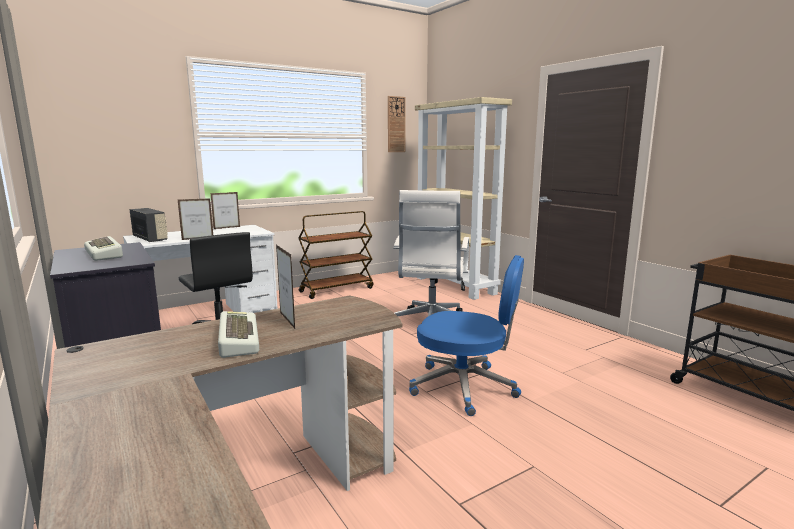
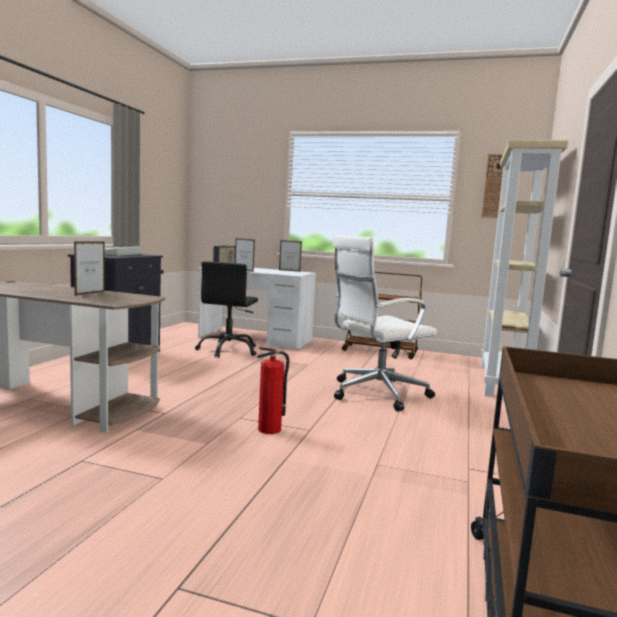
camera: 50 degrees right, 5 degrees down
keyboard [218,311,259,358] -> none
blue office chair [409,255,524,416] -> fire extinguisher [257,347,290,434]

